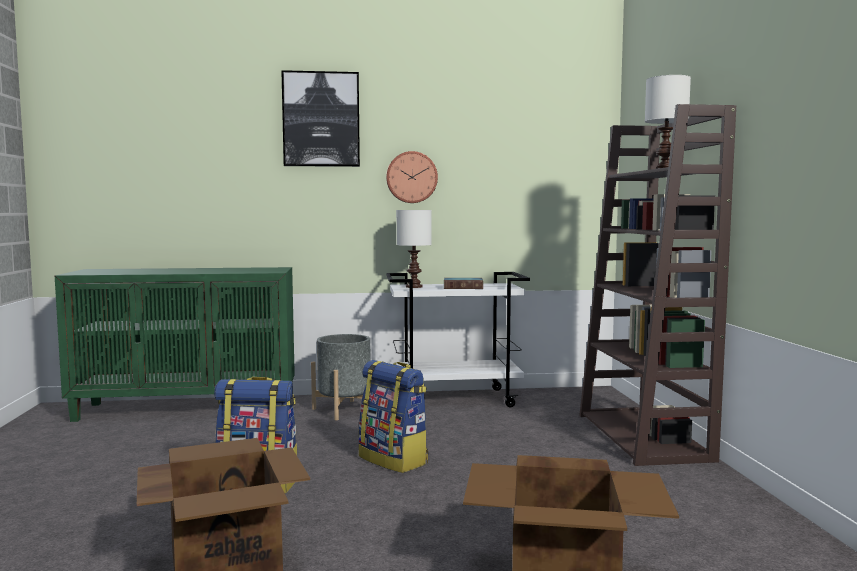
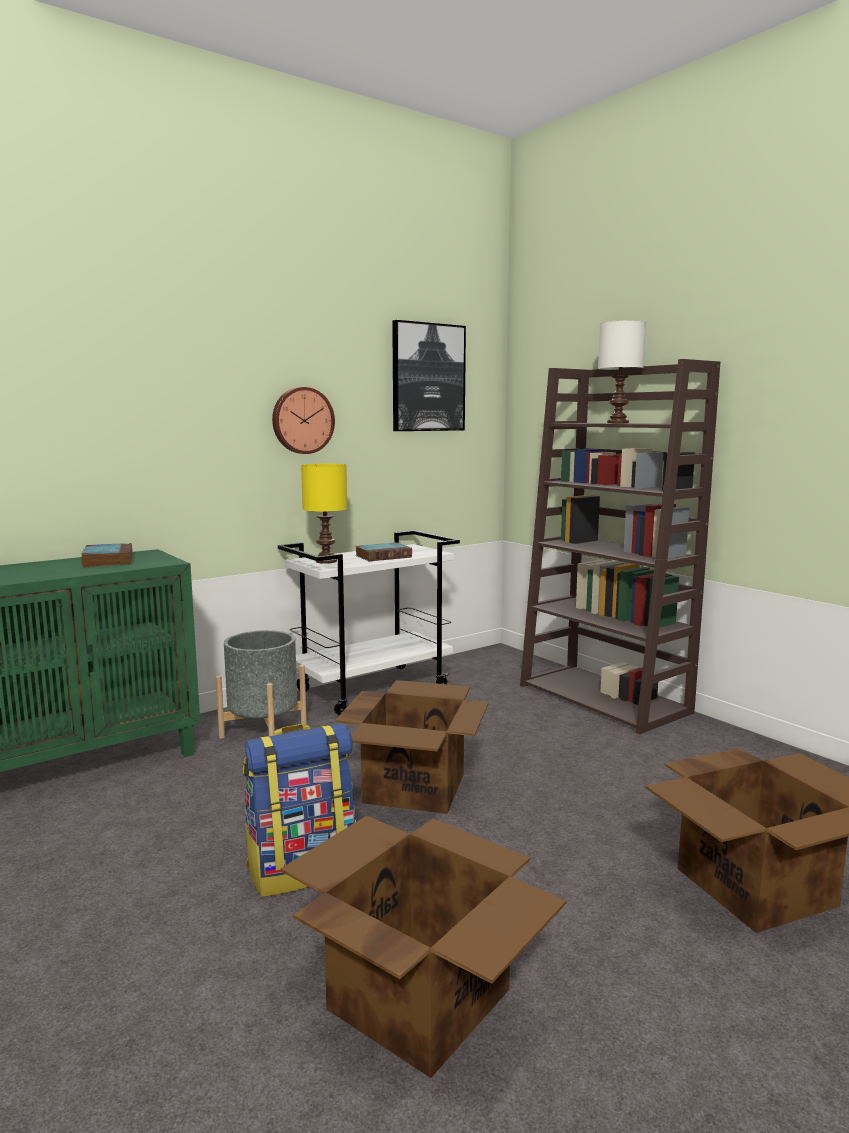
camera: 30 degrees left, 5 degrees up
picture [281,70,360,167] -> picture moved to [392,320,466,431]
backpack [359,360,428,473] -> cardboard box [335,680,489,814]
white table lamp [396,210,432,288] -> yellow table lamp [301,463,347,564]
none -> book [81,543,132,568]

